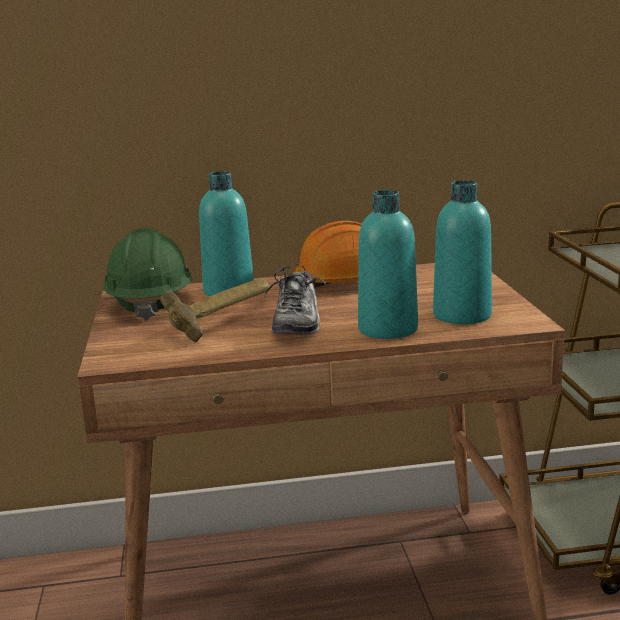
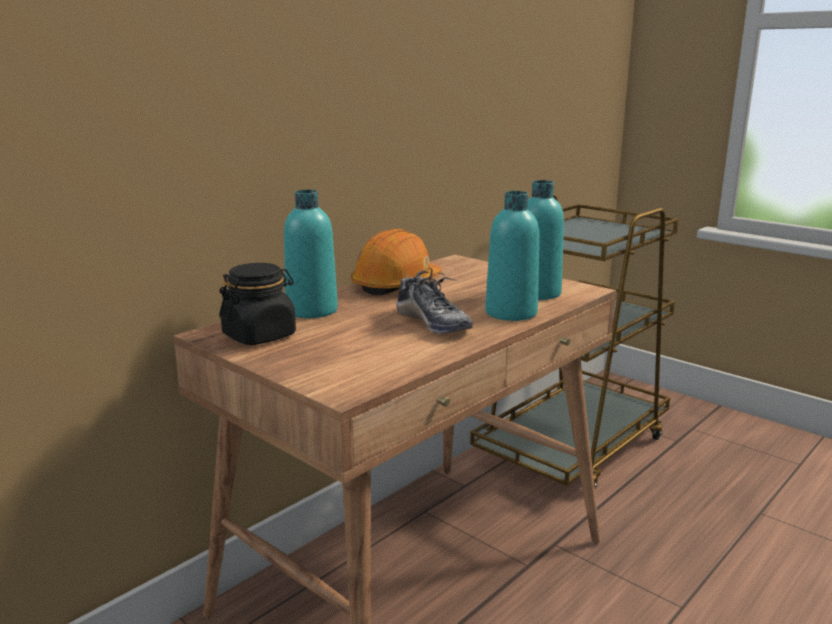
camera: 40 degrees left, 0 degrees up
green hard hat [103,228,192,321] -> black jar [219,263,296,345]
hammer [160,278,270,342] -> none

